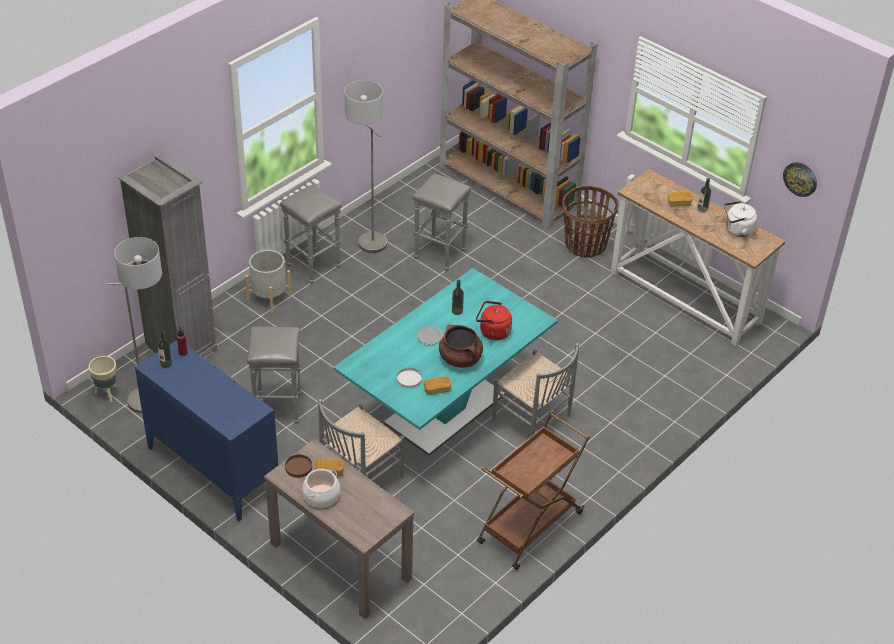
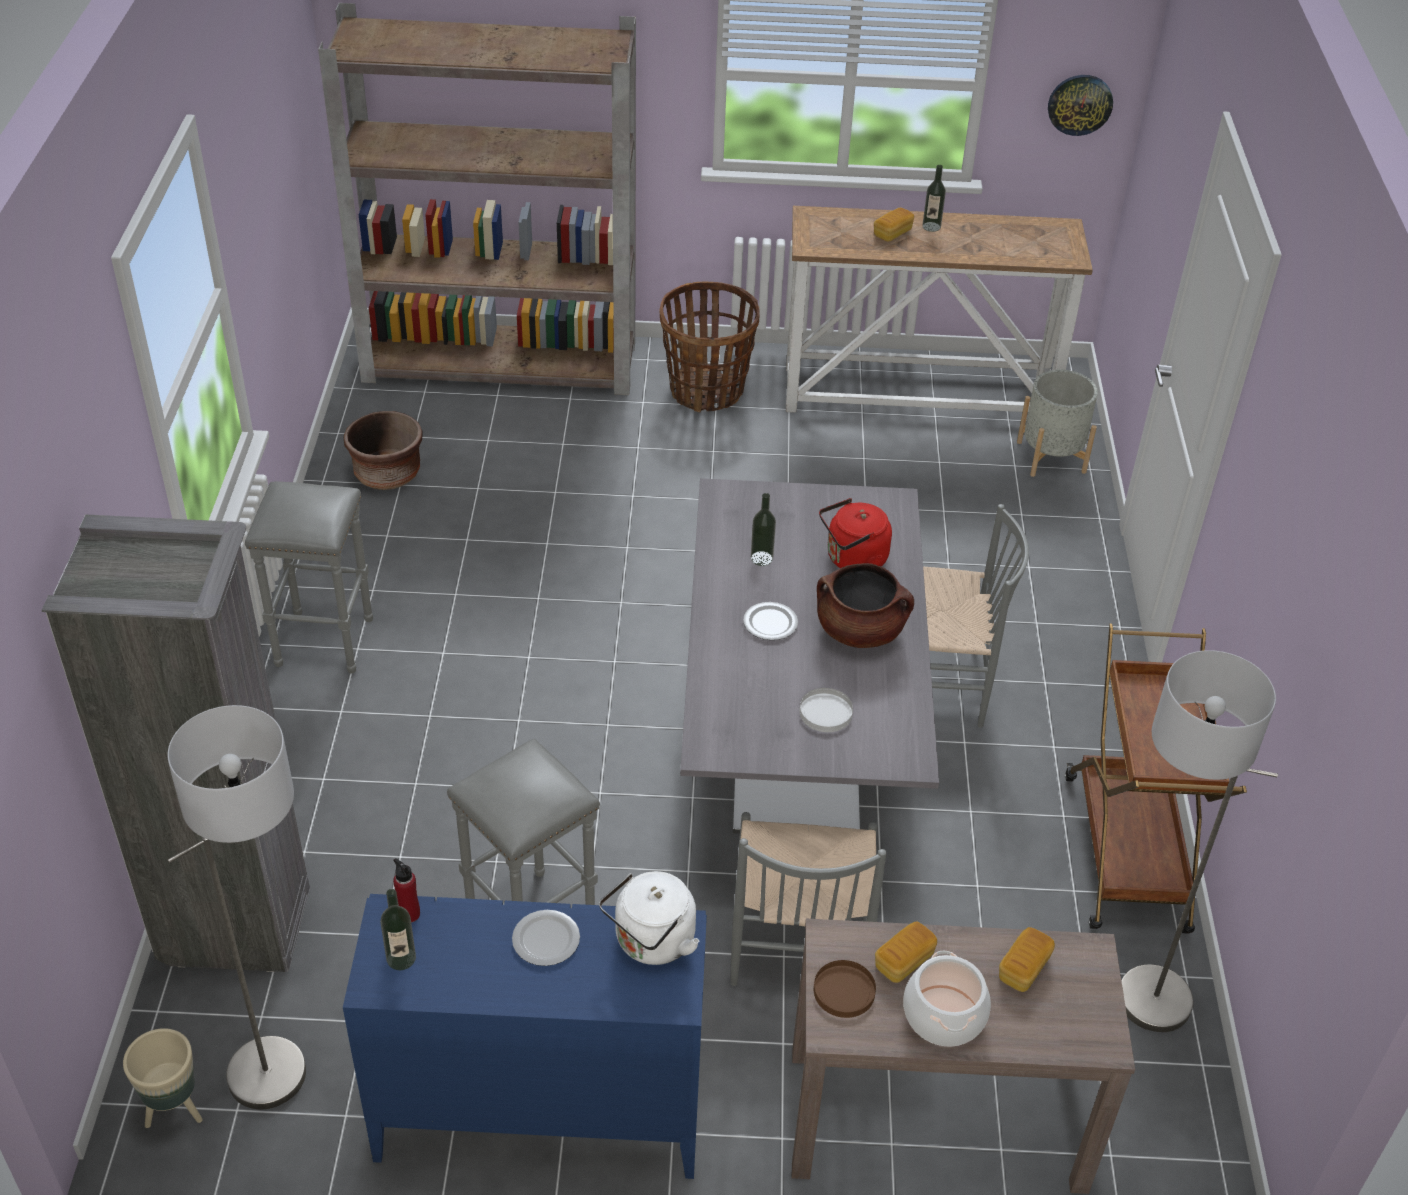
camera: 40 degrees left, 0 degrees up
grey planter [245,250,292,312] -> grey planter moved to [1017,370,1098,477]
turquoise dining table [333,268,558,456] -> grey dining table [680,478,939,834]
grey floor lamp [344,80,387,253] -> grey floor lamp moved to [1121,650,1278,1032]
grey stool [413,174,471,271] -> none
bread [424,376,451,395] -> bread moved to [999,927,1055,992]
white kettle [724,201,757,237] -> white kettle moved to [599,871,700,965]
none -> brown planter [344,411,423,490]
none -> plate [512,910,580,966]

